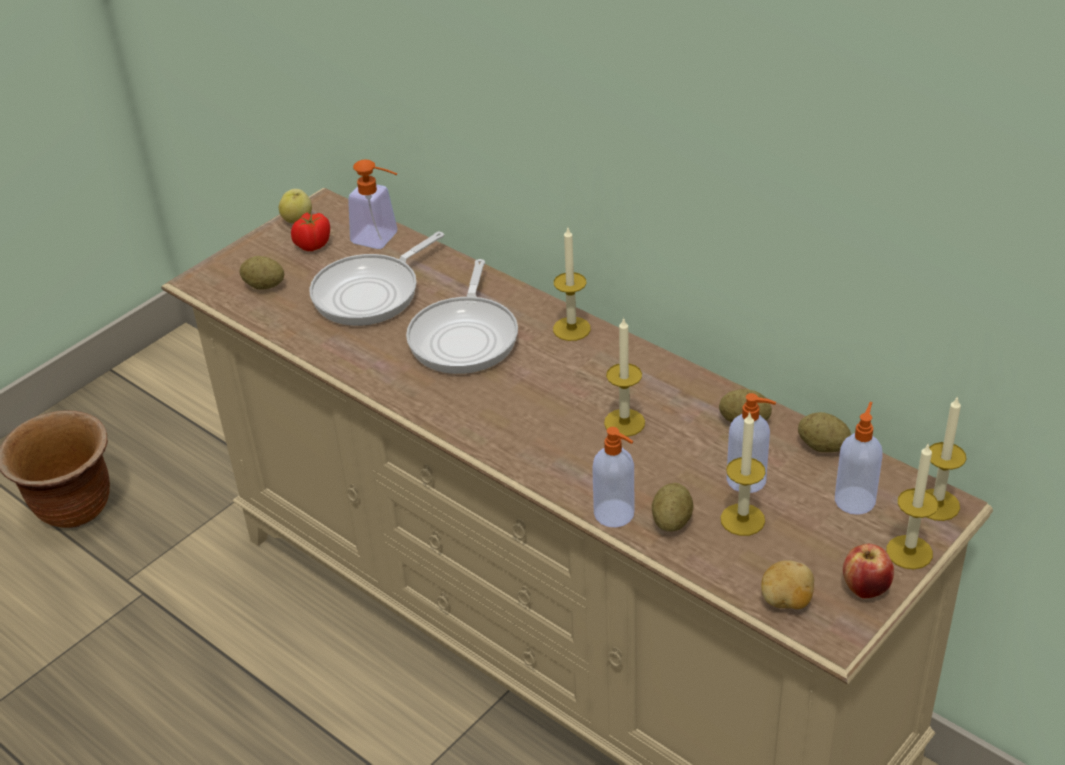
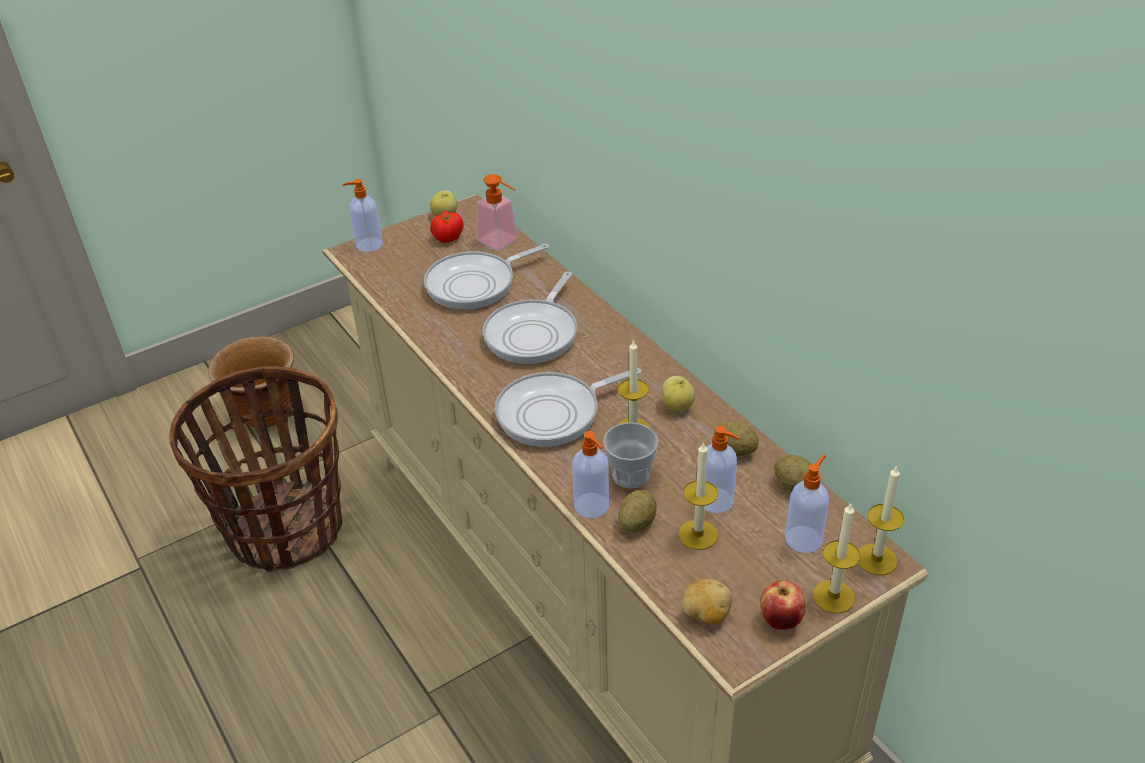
camera: 15 degrees right, 0 degrees up
potato [240,256,284,290] -> none
candle [553,228,591,341] -> none
none -> basket [169,366,342,572]
none -> soap dispenser [342,179,383,252]
none -> frying pan [495,368,641,447]
none -> cup [603,422,659,489]
none -> apple [661,376,695,412]

